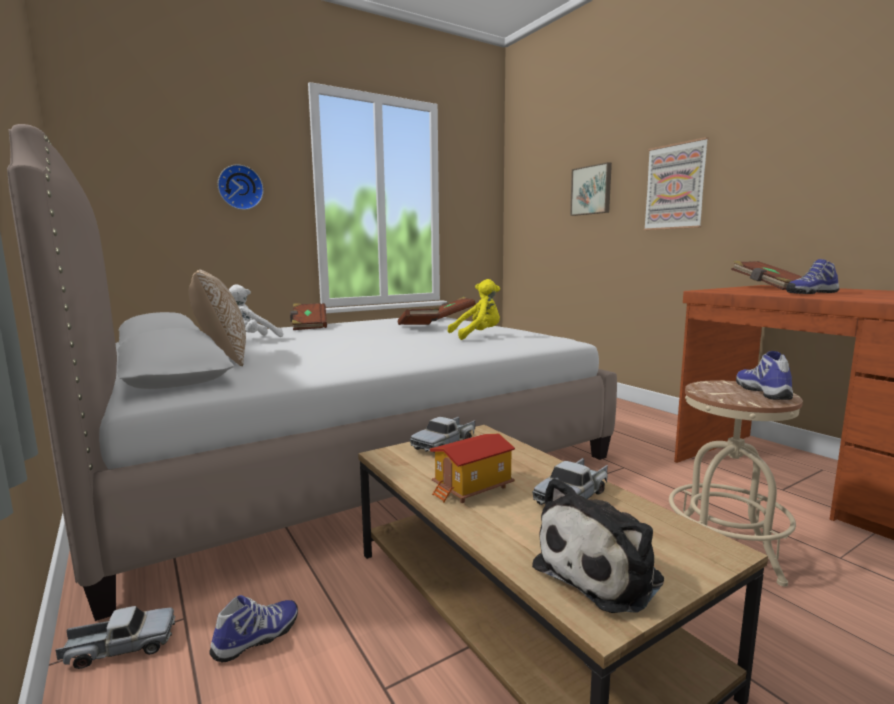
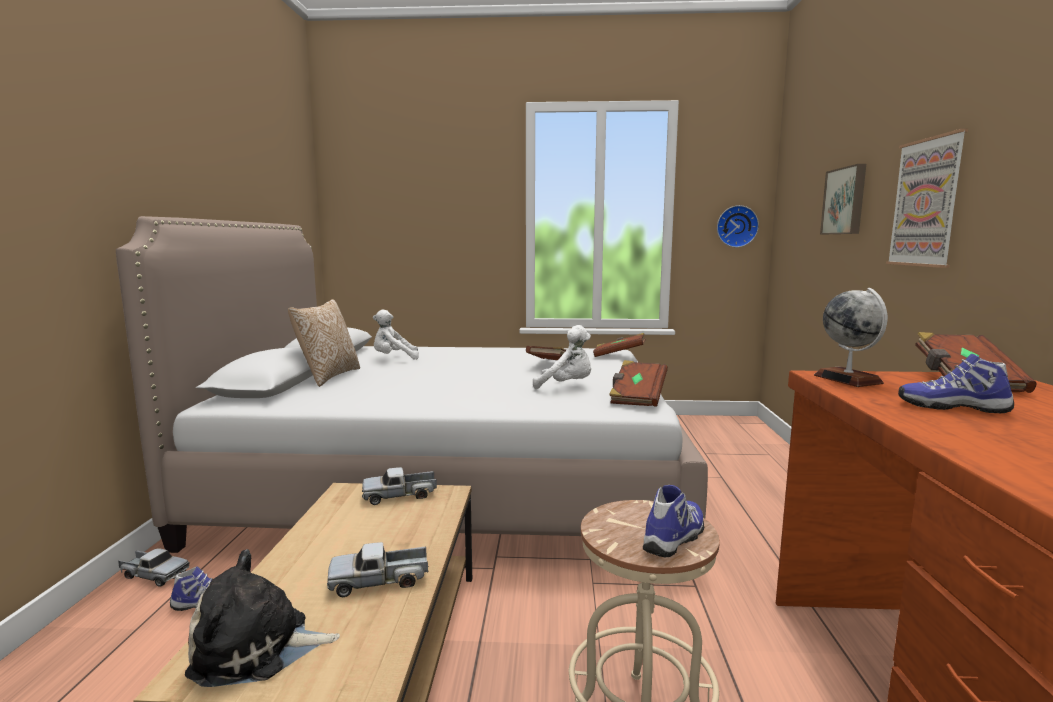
camera: 35 degrees right, 0 degrees up
wall clock [218,164,264,210] -> wall clock moved to [717,205,759,247]
brown book [290,303,327,330] -> brown book moved to [609,360,668,407]
toy house [430,433,515,503] -> none
yellow plush toy [448,279,500,340] -> white plush toy [533,325,591,389]
none -> globe [814,288,888,387]

